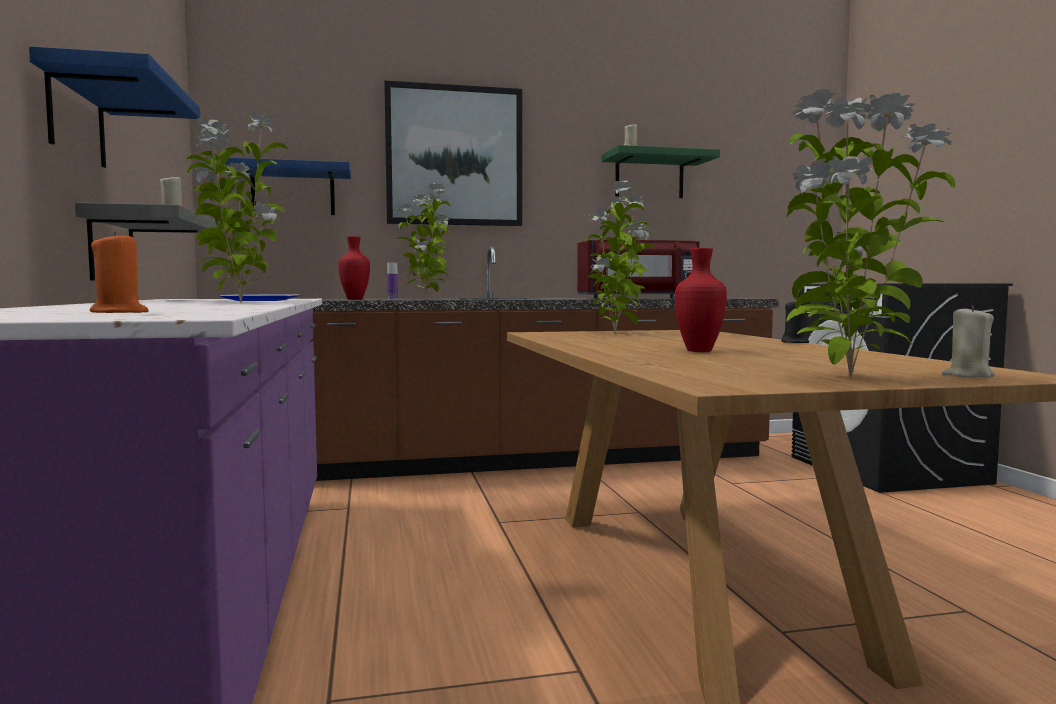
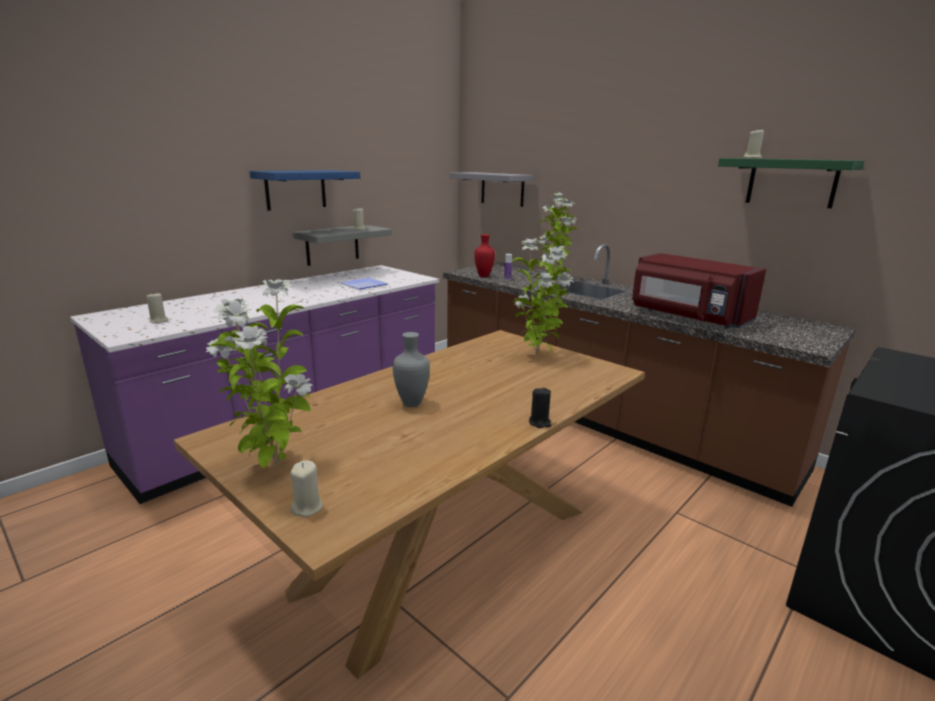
camera: 55 degrees right, 15 degrees up
orange candle [90,232,149,313] -> beige candle [146,292,168,323]
potted plant [187,112,288,302] -> none
blue shelf [225,158,351,215] -> grey shelf [450,172,534,207]
picture [384,81,522,226] -> none
red vase [675,248,727,352] -> grey vase [393,332,430,407]

